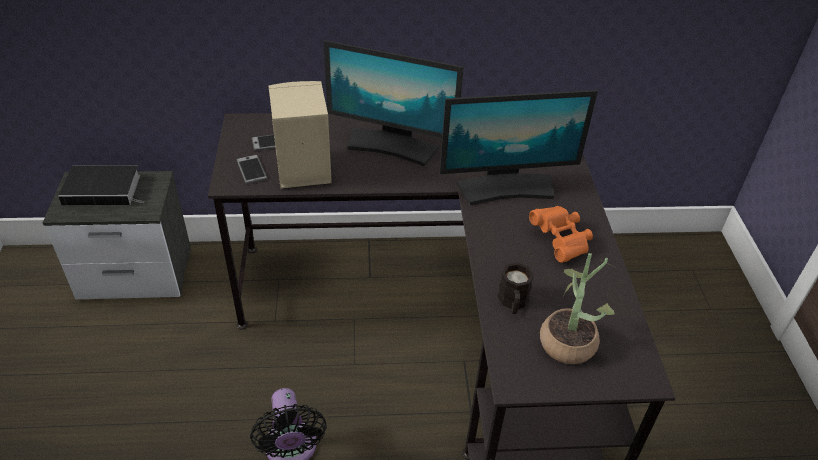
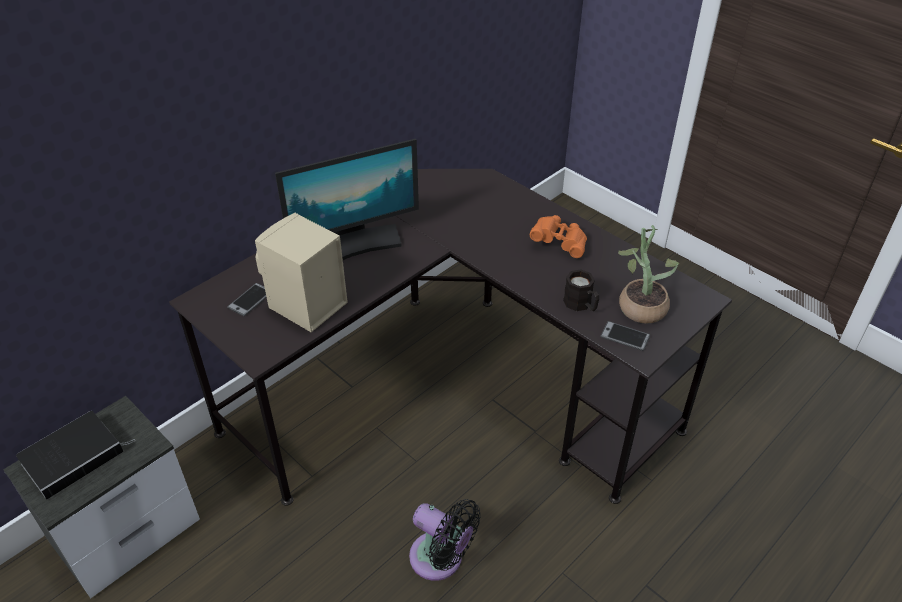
camera: 40 degrees left, 0 degrees up
phone [236,155,268,184] -> phone moved to [600,321,650,351]
monitor [440,90,598,206] -> none

